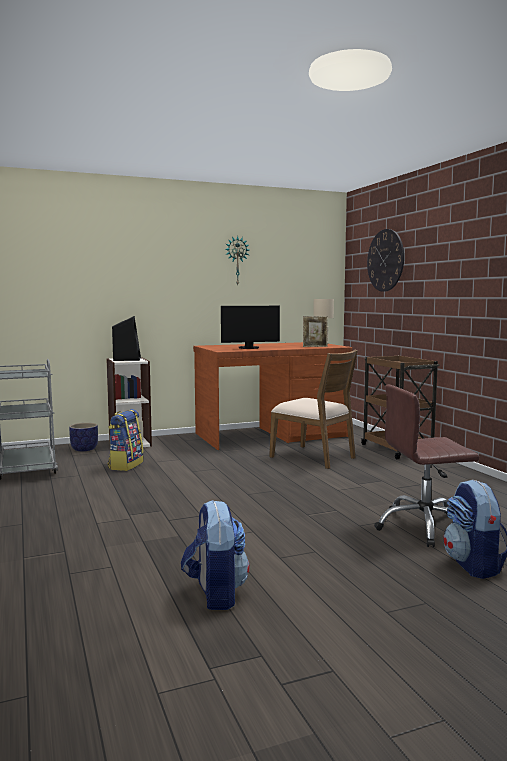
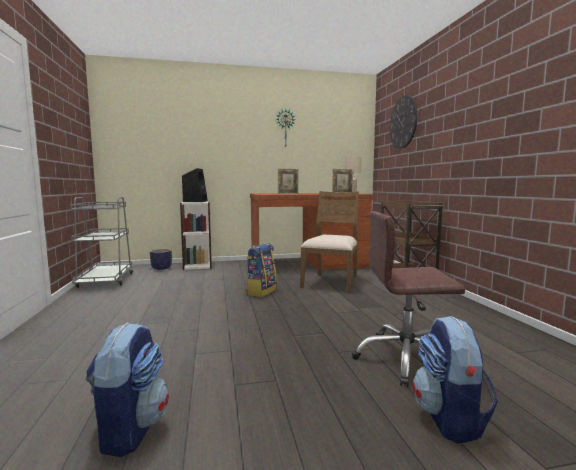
camera: 10 degrees right, 0 degrees up
backpack [108,409,144,471] -> backpack moved to [245,243,277,297]
monitor [221,306,280,349] -> picture frame [278,168,299,194]
brown chair [269,350,358,469] -> brown chair turned 120 degrees counterclockwise [300,191,359,293]

